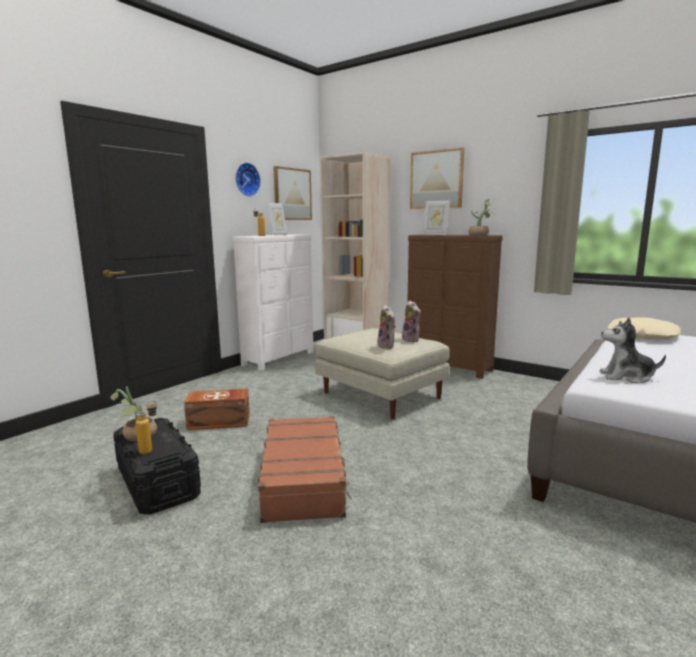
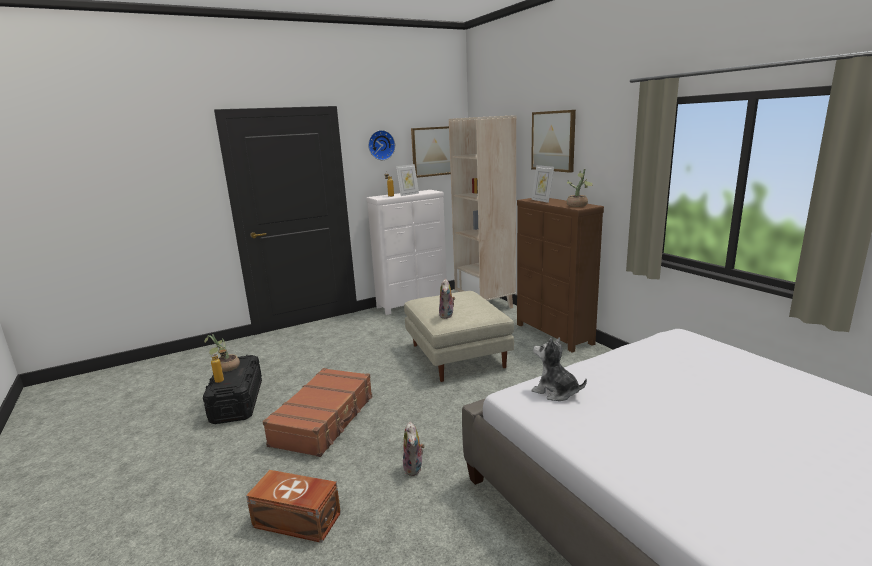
camera: 25 degrees right, 5 degrees up
brown storage box [184,388,250,430] -> brown storage box moved to [246,470,341,543]
plush toy [402,301,421,342] -> plush toy moved to [403,422,425,476]
beige pillow [608,317,681,339] -> none

